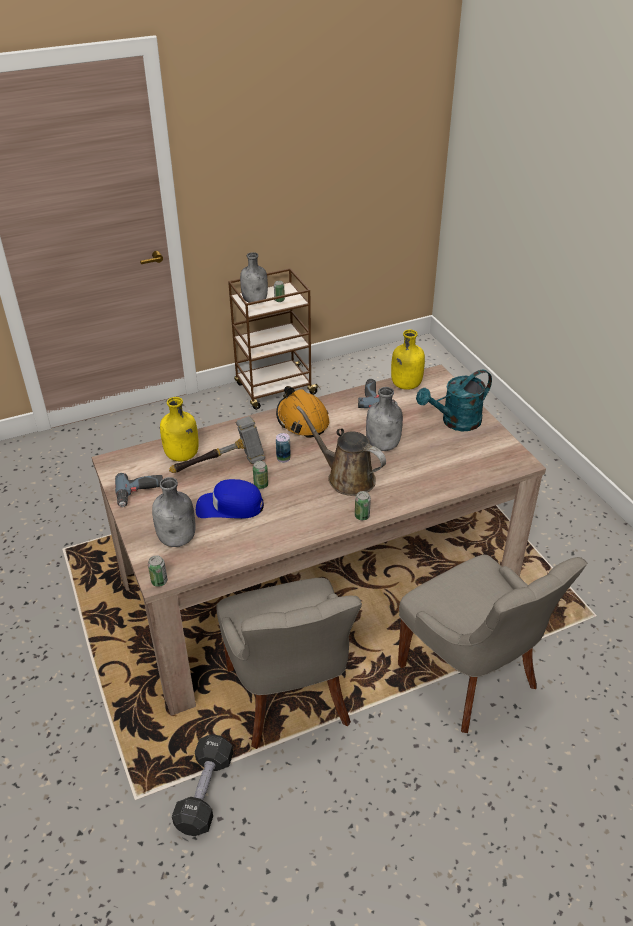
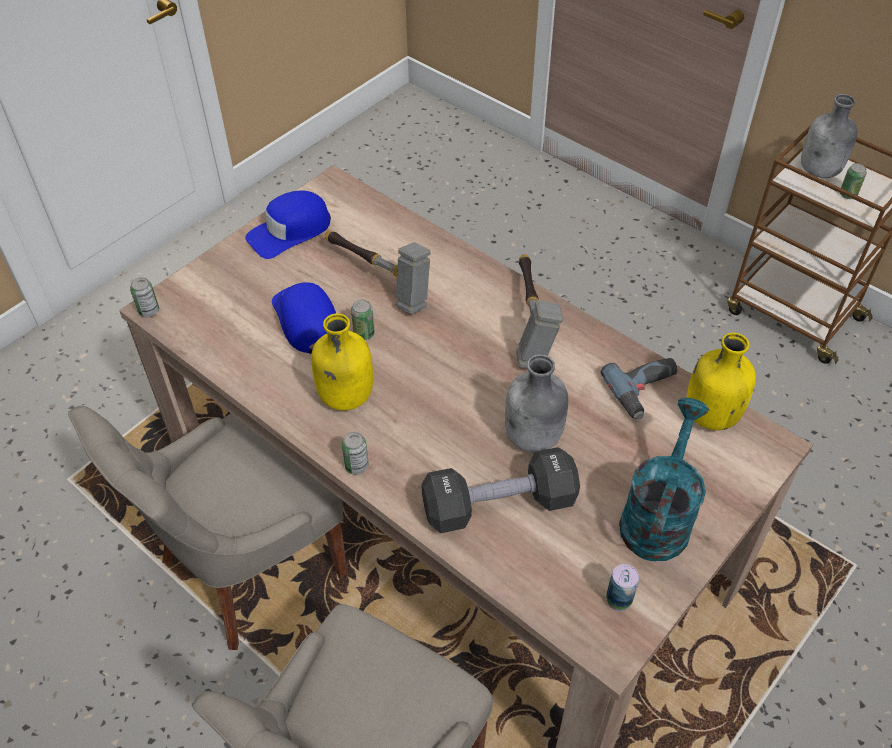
camera: 65 degrees right, 10 degrees up
power drill [115,473,163,507] -> blue cap [245,190,331,259]
grey bottle [152,477,195,547] -> none
yellow bottle [160,397,199,462] -> yellow bottle moved to [311,313,373,411]
black dumbbell [172,734,233,836] -> black dumbbell moved to [421,447,580,533]
orange hard hat [276,386,329,438] -> hammer [516,254,563,368]
can [276,433,291,463] -> can moved to [606,564,639,612]
brown watering can [297,406,386,496] -> none
turquoise watering can [416,370,492,431] -> turquoise watering can turned 75 degrees clockwise [619,398,709,561]

